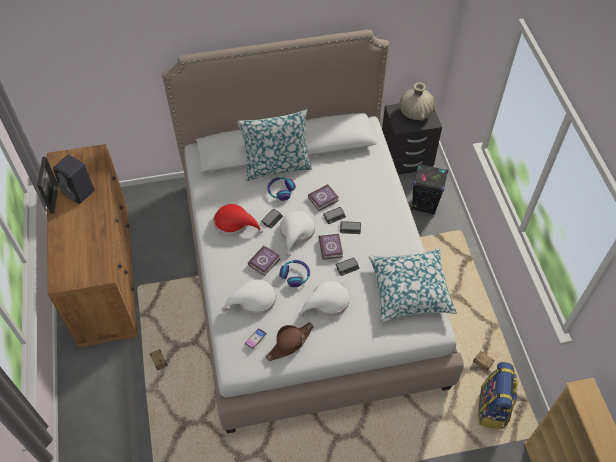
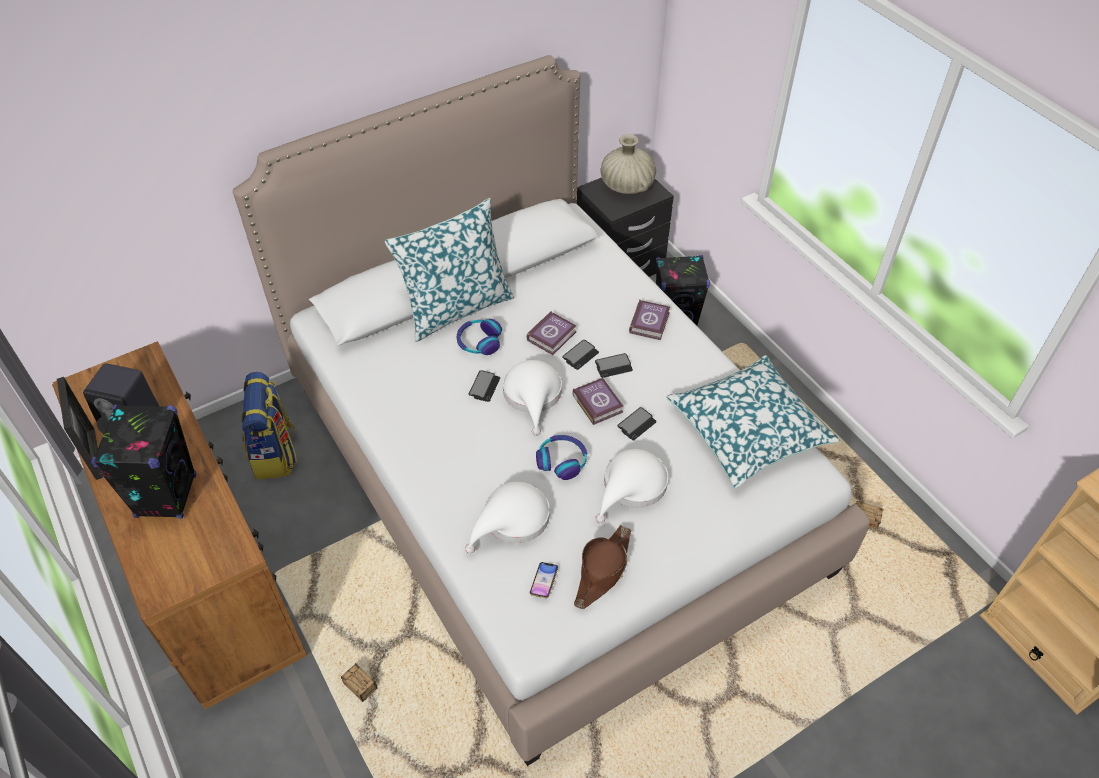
camera: 20 degrees left, 5 degrees down
red hat [213,204,263,236] -> none
book [248,245,280,276] -> book moved to [629,300,670,340]
backpack [478,362,518,430] -> backpack moved to [242,372,297,479]
none -> black speaker [91,404,196,519]

